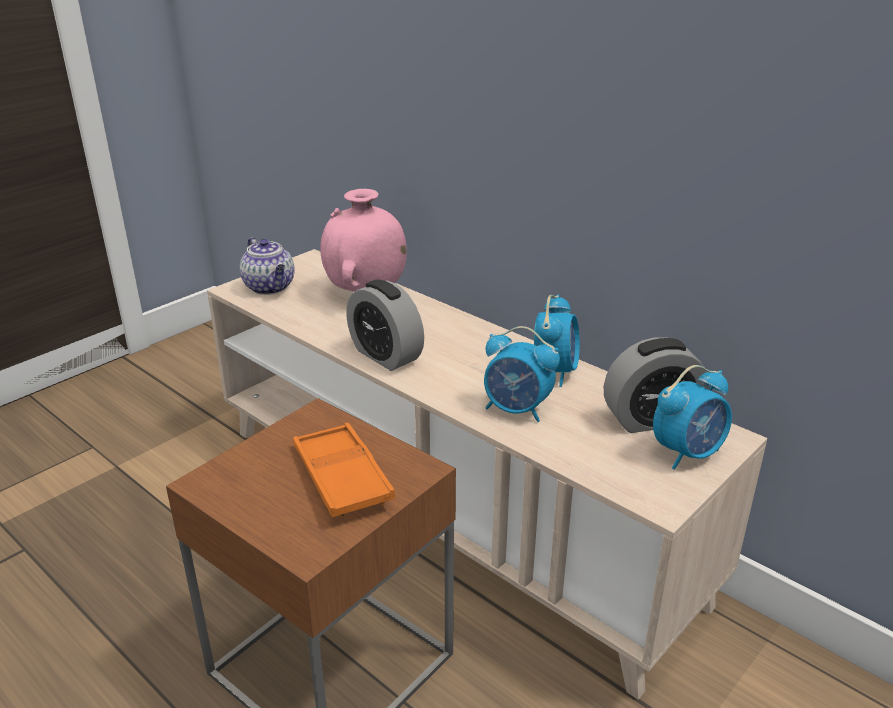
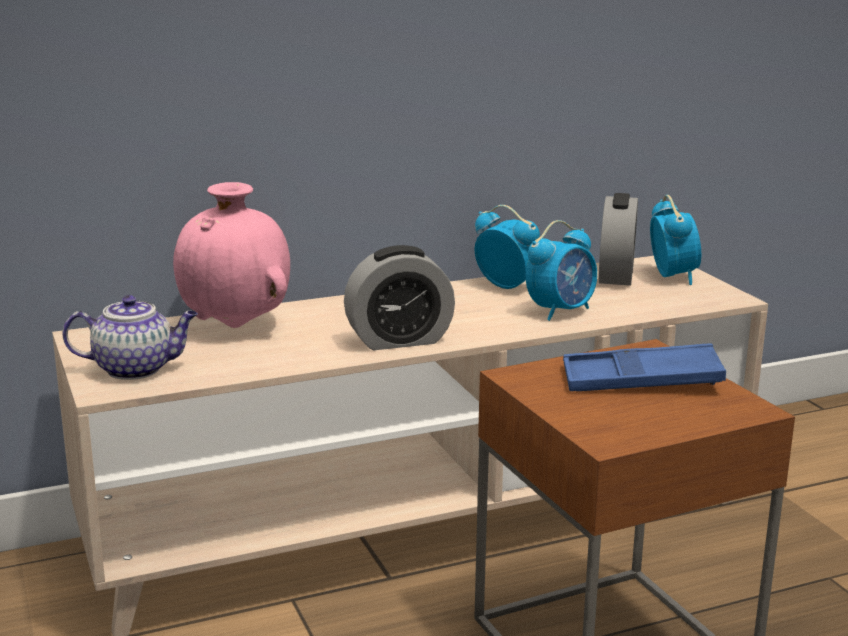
camera: 65 degrees left, 10 degrees down
orange tray [293,423,395,517] -> blue tray [563,343,726,391]

